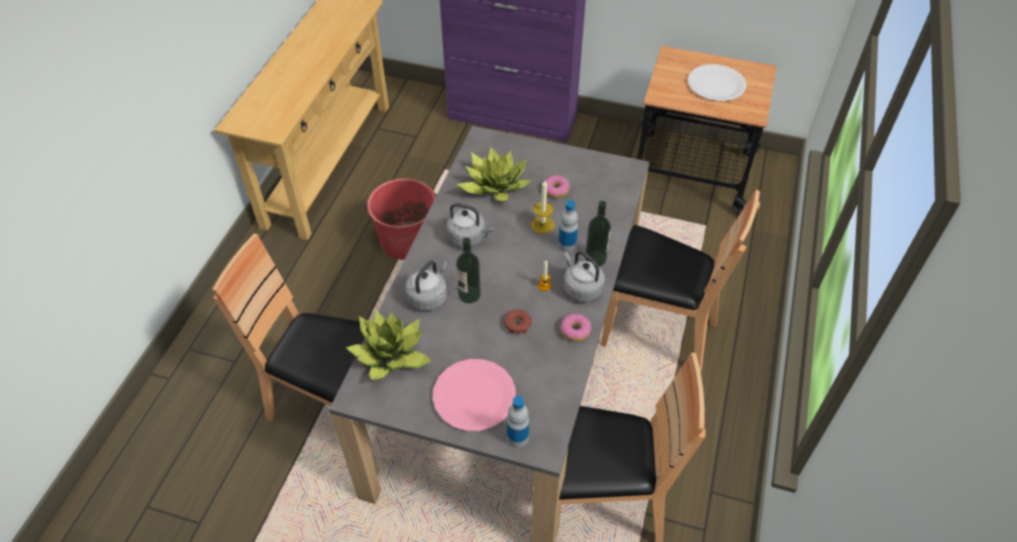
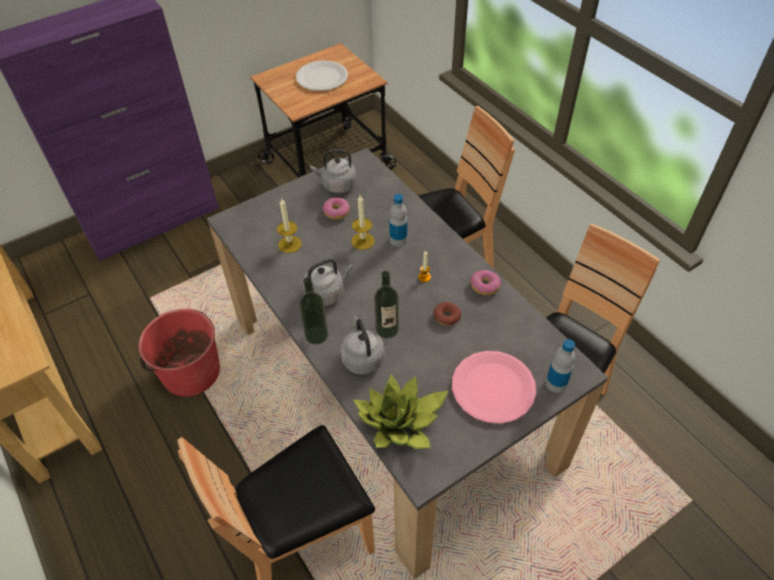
camera: 50 degrees left, 0 degrees up
potted plant [456,147,532,203] -> candle [277,198,302,253]
grey kettle [564,251,605,302] -> grey kettle moved to [310,150,357,193]
bottle [585,201,611,267] -> bottle moved to [299,277,328,344]

